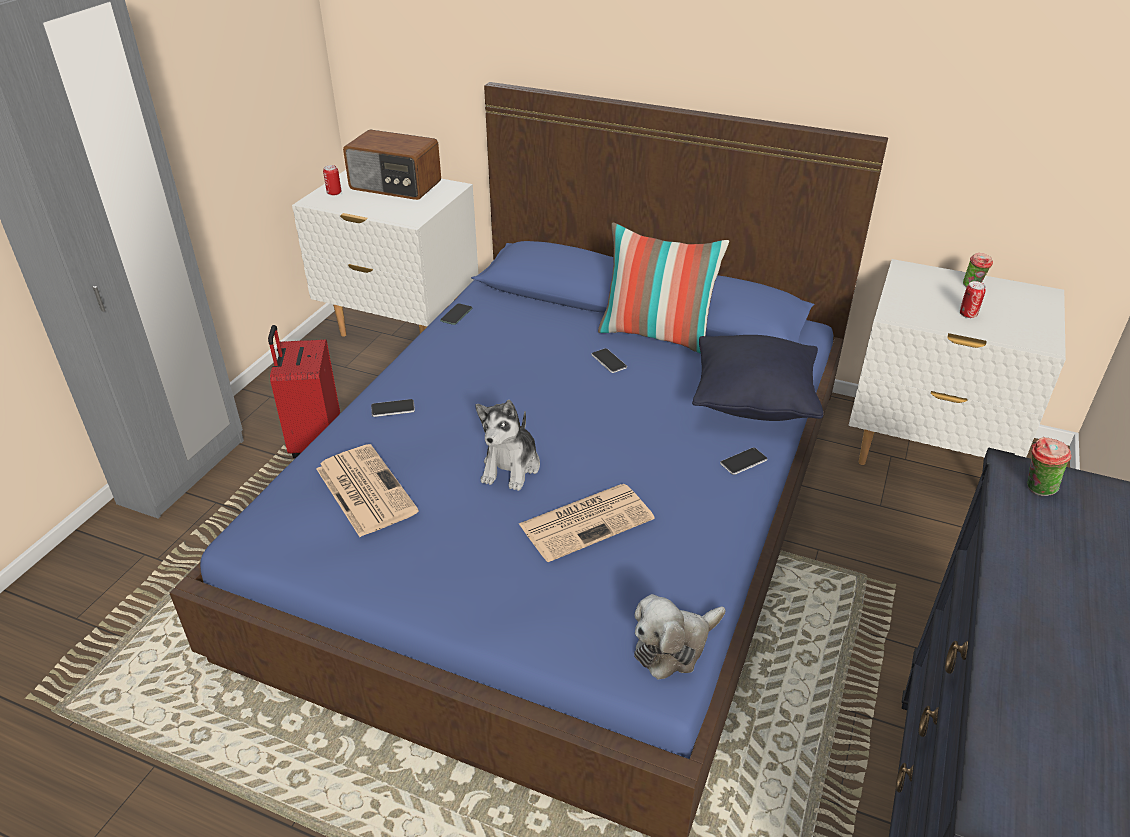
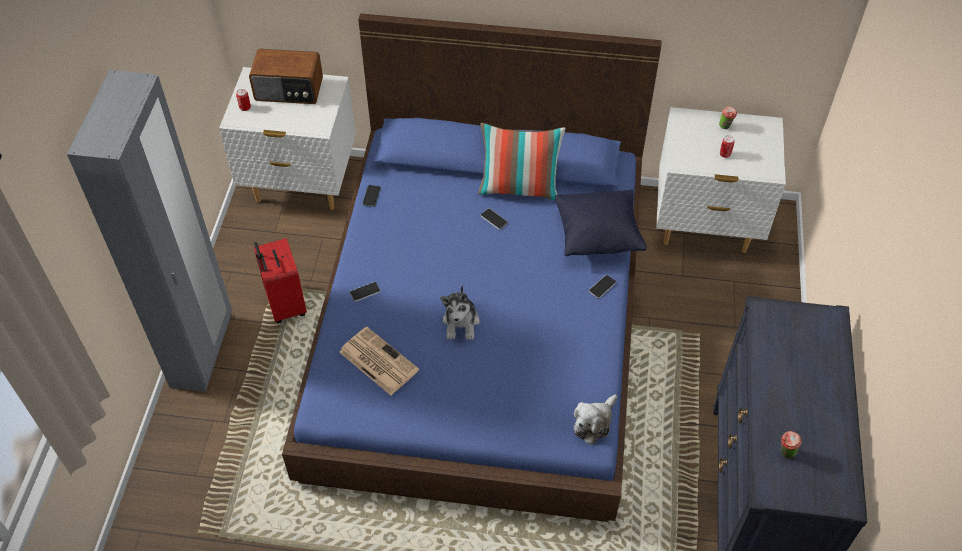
camera: 15 degrees left, 15 degrees up
newspaper [519,484,655,562] -> none
cup [1027,437,1071,496] -> cup moved to [781,431,802,458]

